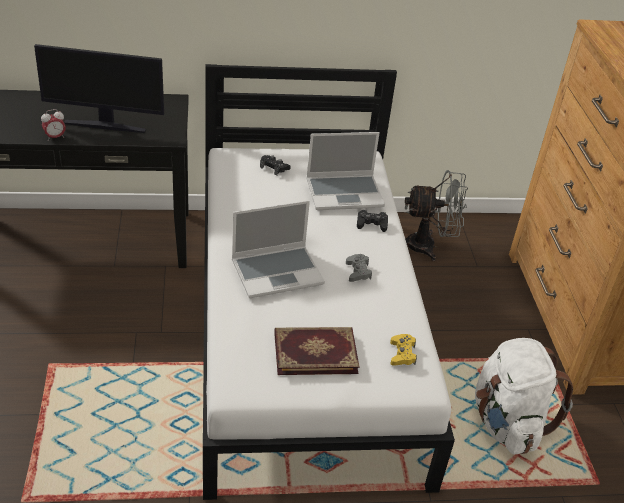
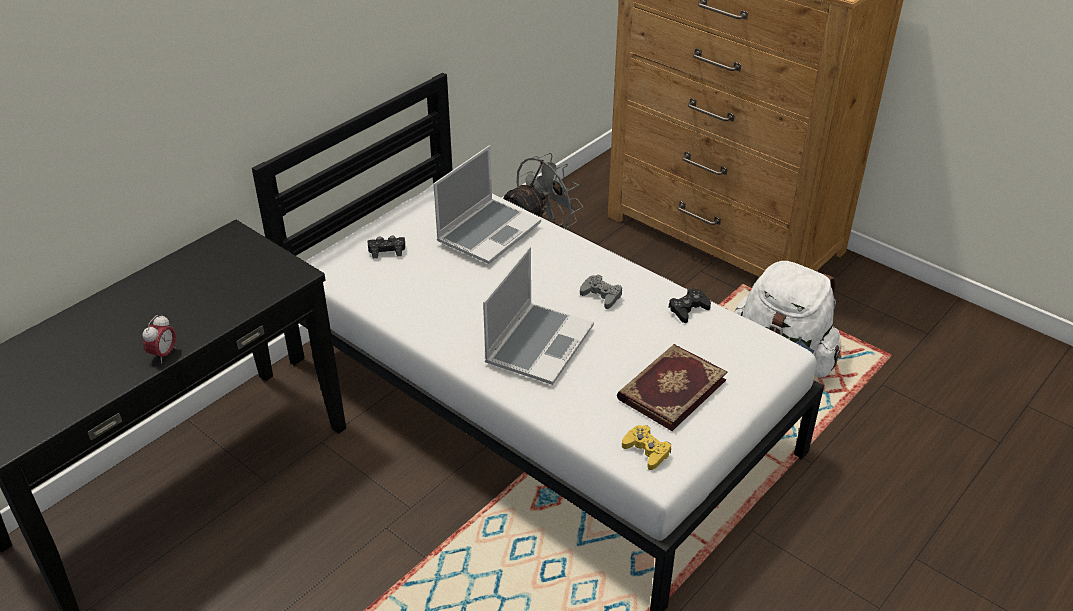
camera: 40 degrees left, 0 degrees up
monitor [34,44,164,133] -> none
black game controller [357,210,388,232] -> black game controller moved to [669,288,711,323]
yellow game controller [390,334,417,366] -> yellow game controller moved to [622,425,671,470]

